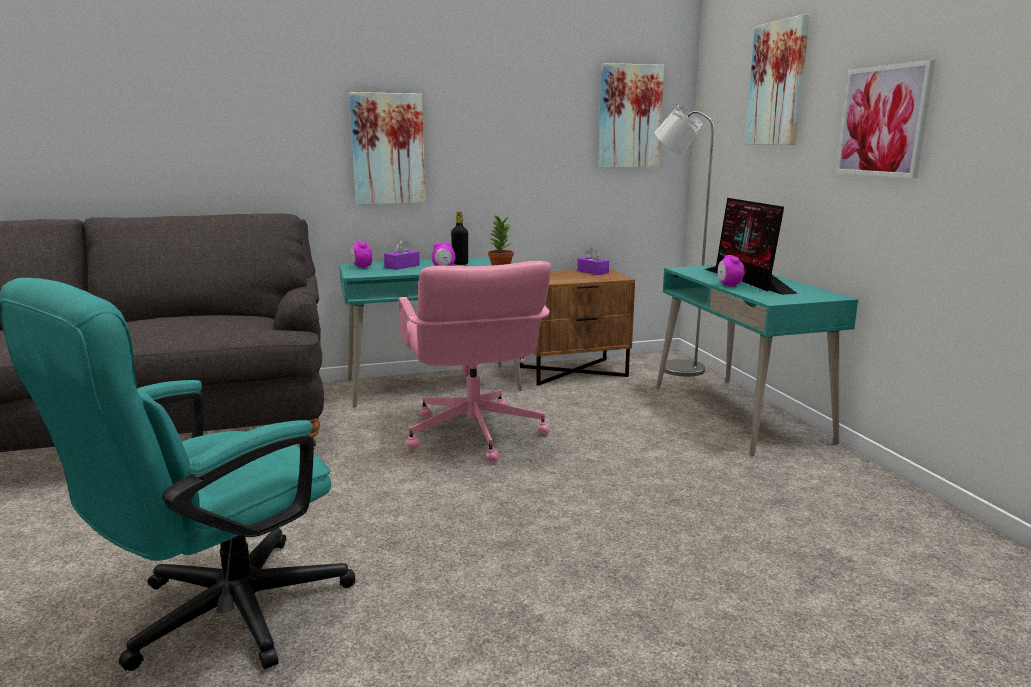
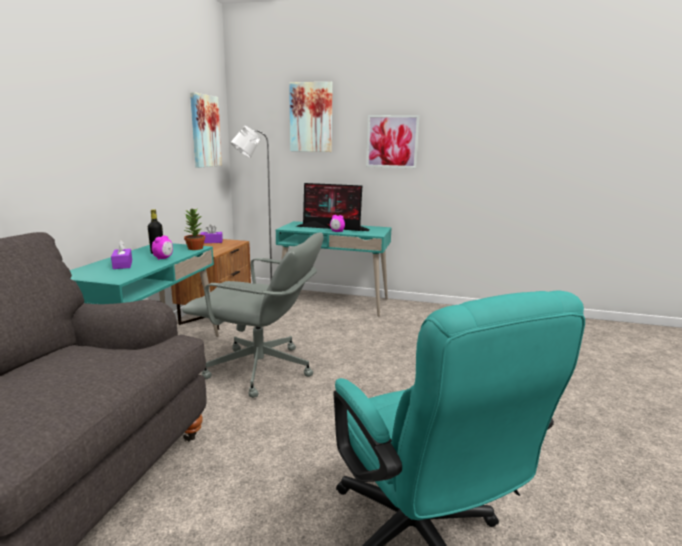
camera: 60 degrees left, 0 degrees up
picture [349,92,426,205] -> none
alarm clock [351,241,372,268] -> none
pink office chair [398,261,551,463] -> grey office chair [182,232,324,398]

